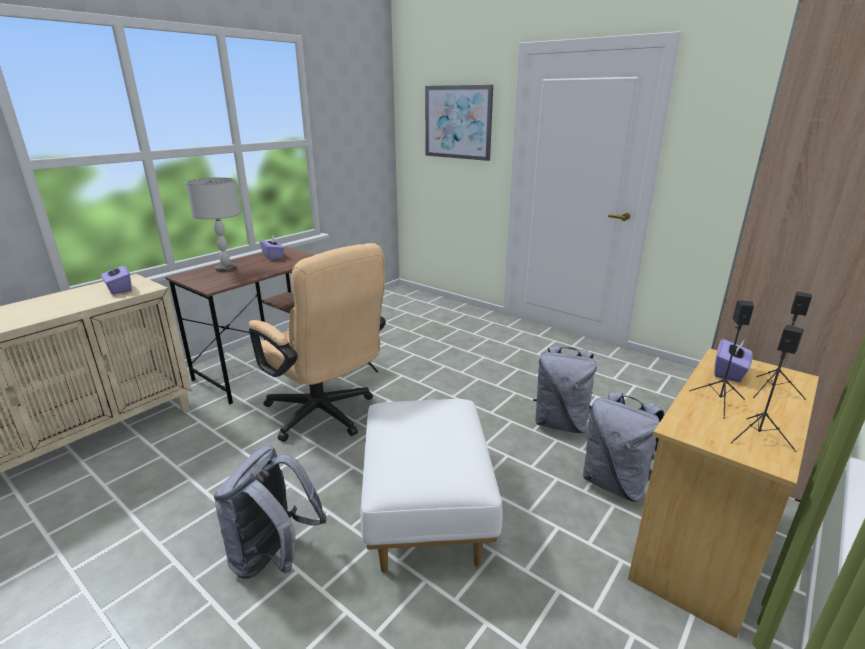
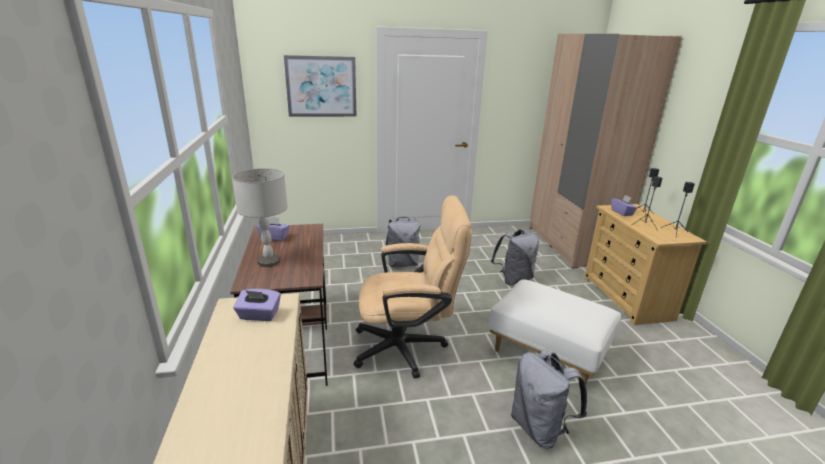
camera: 50 degrees left, 0 degrees up
grey backpack [583,392,664,502] -> grey backpack moved to [385,217,420,267]

